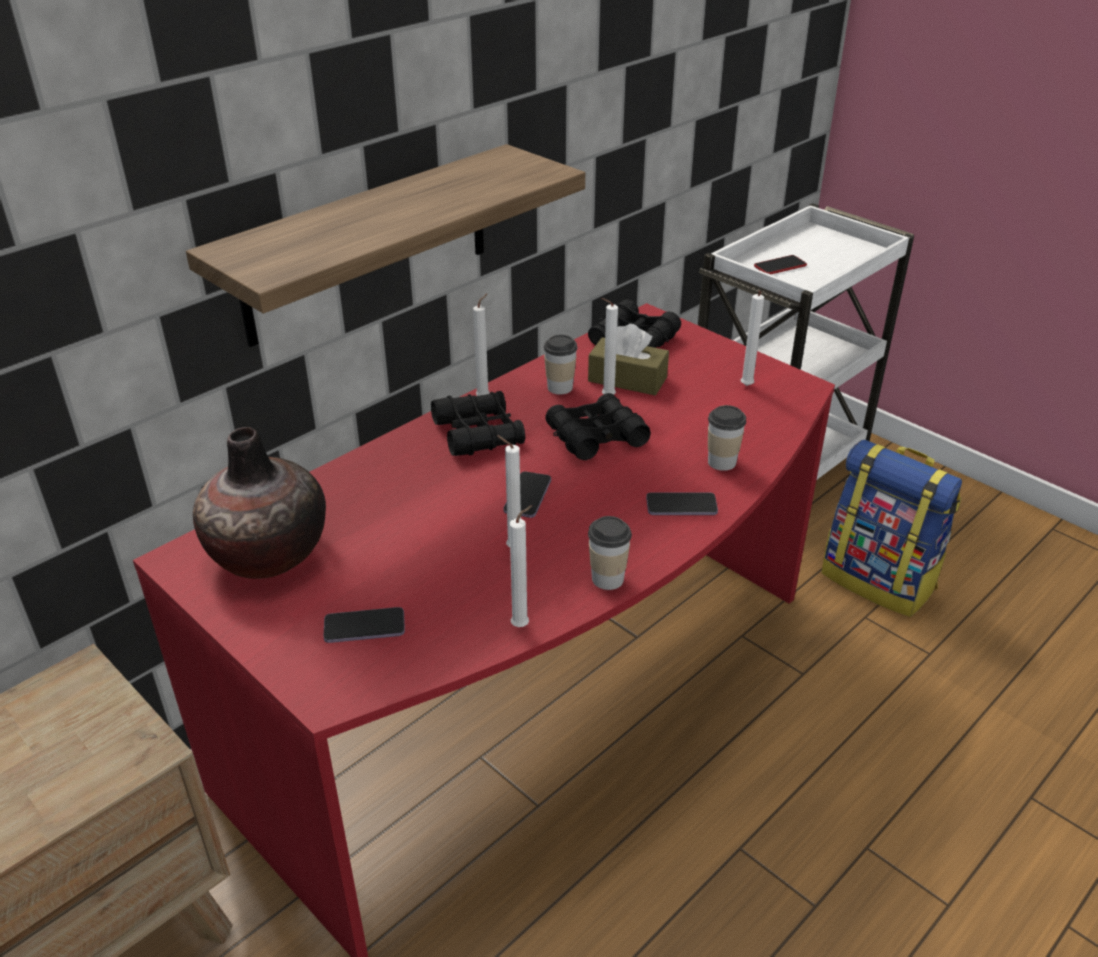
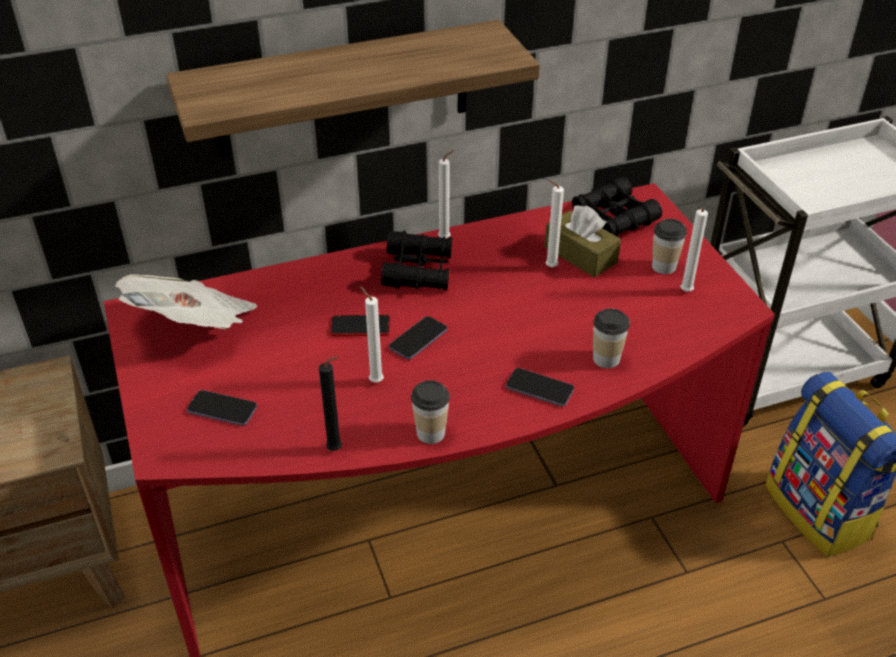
camera: 25 degrees right, 5 degrees up
vase [193,427,326,579] -> newspaper [115,274,257,329]
white candle [510,505,532,627] -> black candle [319,356,342,451]
cup [543,335,578,395] -> cup moved to [652,219,687,274]
black binoculars [545,393,651,460] -> none
phone [754,255,807,275] -> phone moved to [330,315,391,336]

